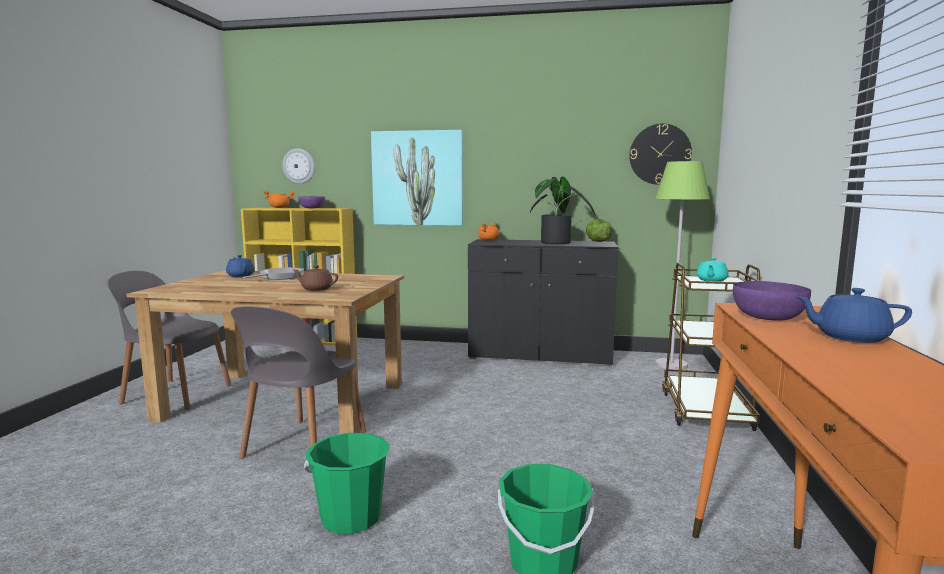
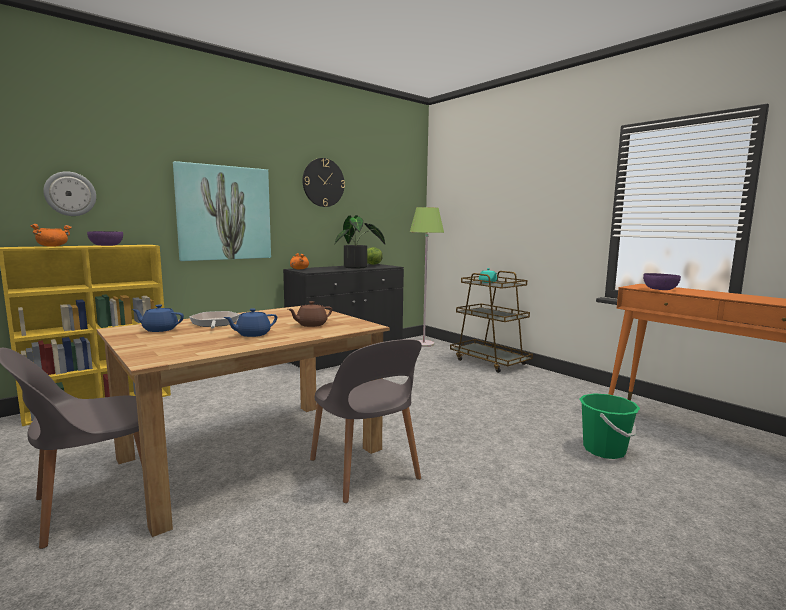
camera: 50 degrees left, 0 degrees up
green bucket [304,433,390,534] -> none
wall clock [629,124,692,185] -> wall clock moved to [303,158,345,207]
blue teapot [796,288,912,343] -> blue teapot moved to [223,308,277,337]

